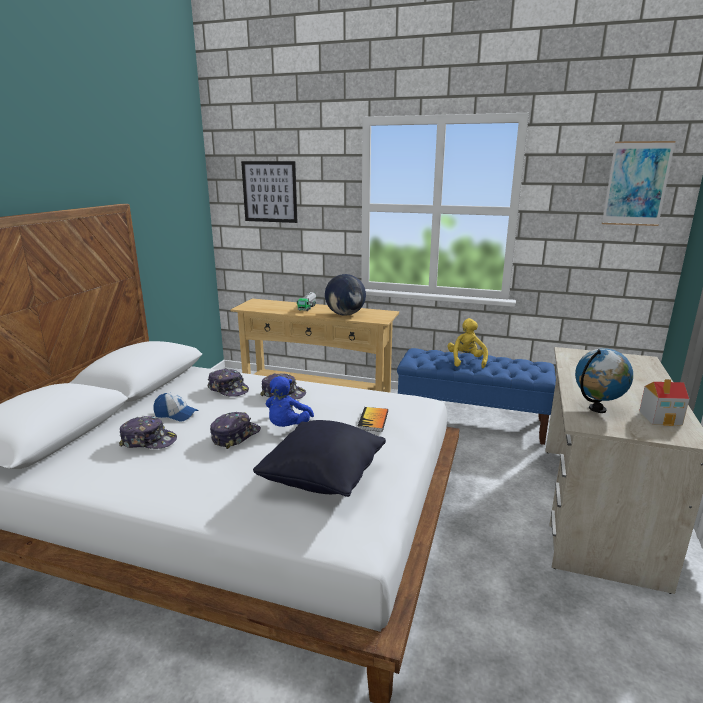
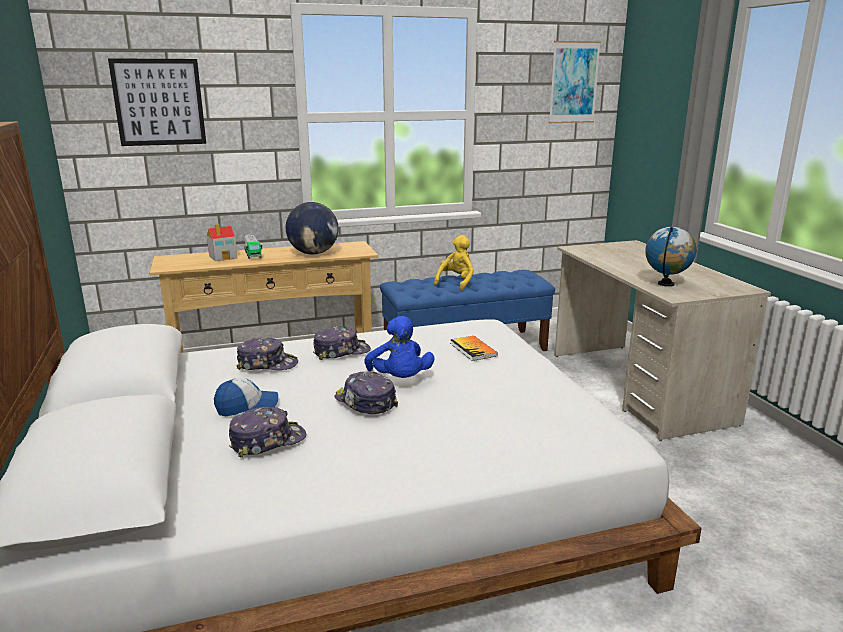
camera: 35 degrees left, 0 degrees up
cap [210,412,261,449] -> cap turned 45 degrees counterclockwise [334,372,398,414]
black pillow [253,420,386,497] -> none
yellow plush toy [448,318,488,368] -> yellow plush toy turned 60 degrees clockwise [434,235,474,291]
toy house [639,379,689,426] -> toy house moved to [207,224,237,261]

